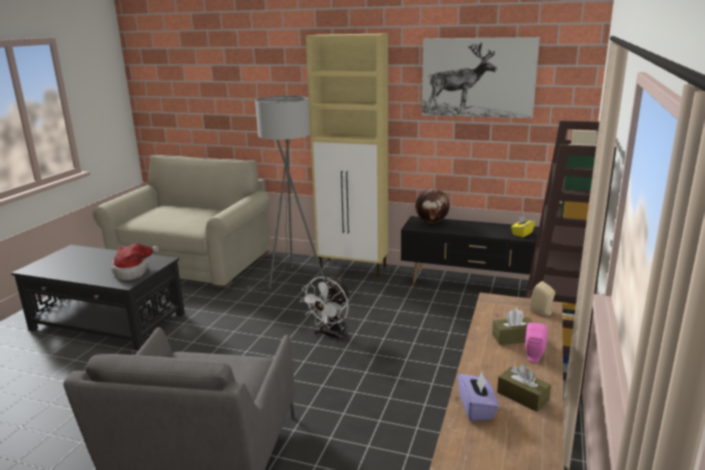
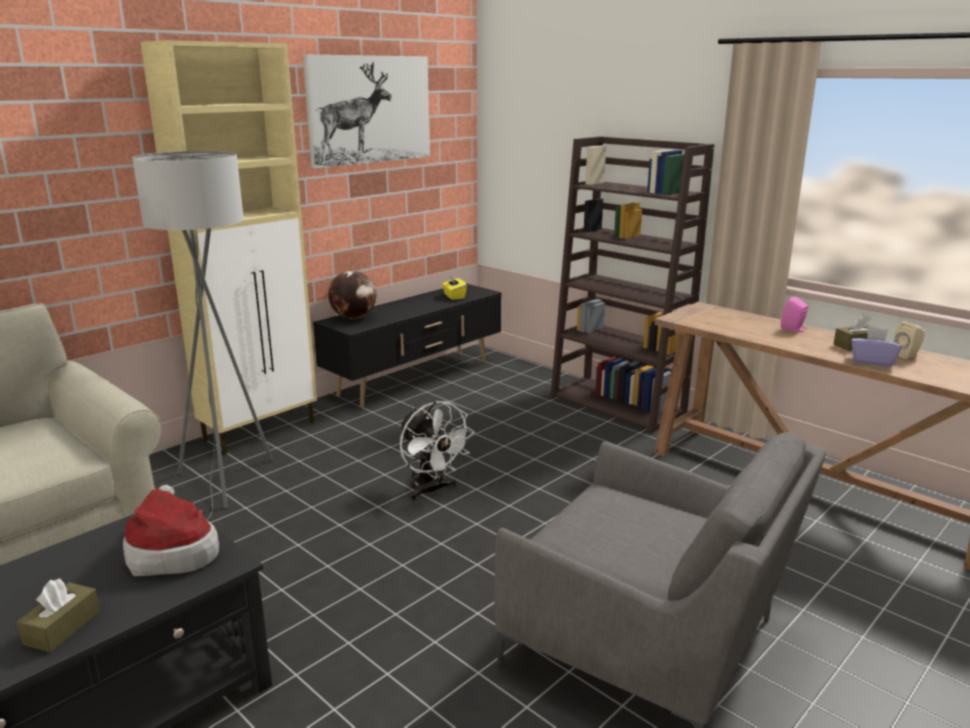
camera: 65 degrees left, 0 degrees up
brown tissue box [492,308,534,345] -> brown tissue box moved to [17,579,100,652]
beige speaker [530,281,555,316] -> beige speaker moved to [893,321,925,359]

